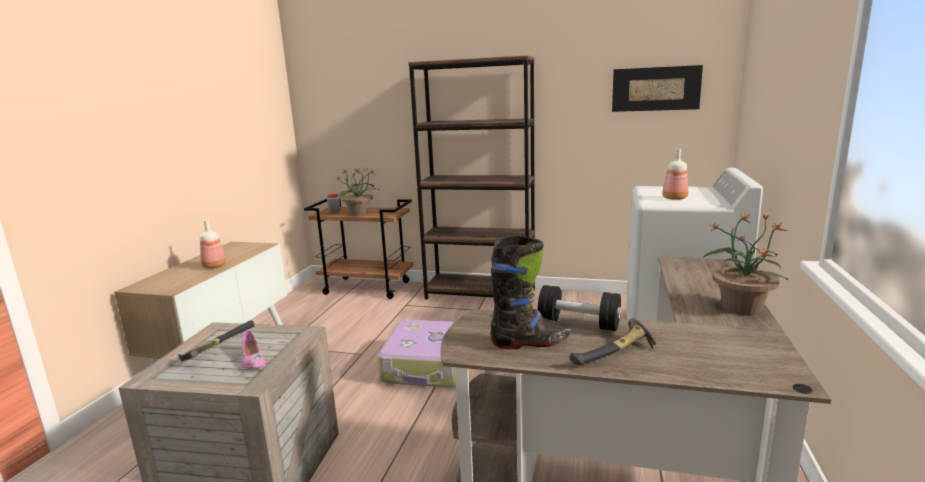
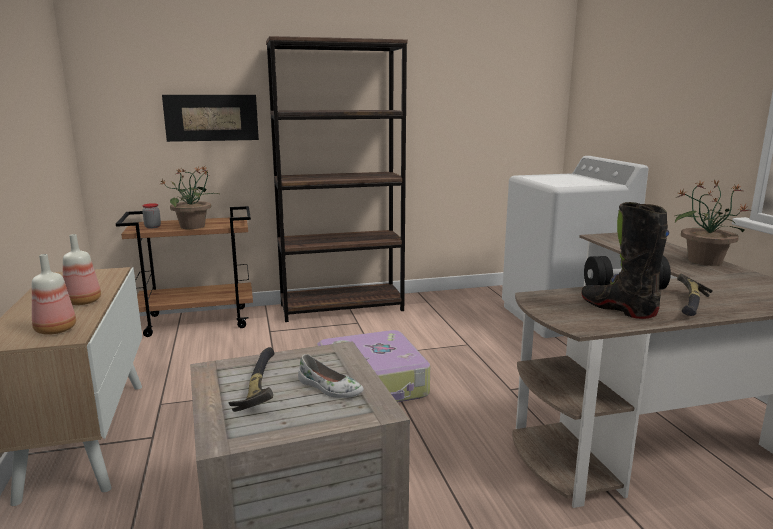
camera: 30 degrees left, 0 degrees up
pink shoe [241,330,265,370] -> white shoe [298,354,364,398]
black boot [490,235,571,349] -> black boot turned 90 degrees counterclockwise [581,202,669,319]
picture [612,65,703,112] -> picture moved to [162,95,259,142]
bottle [662,148,688,200] -> bottle moved to [32,254,76,335]

